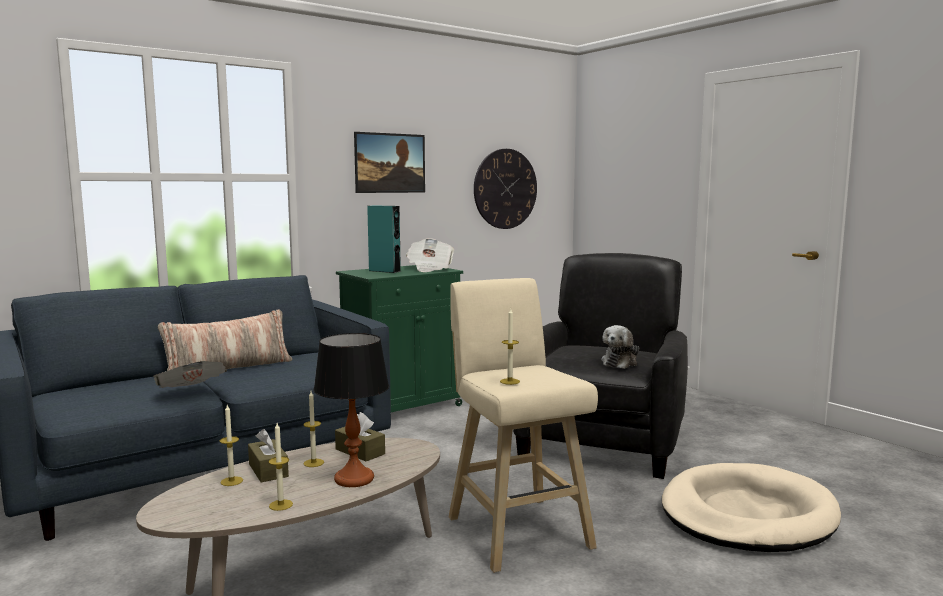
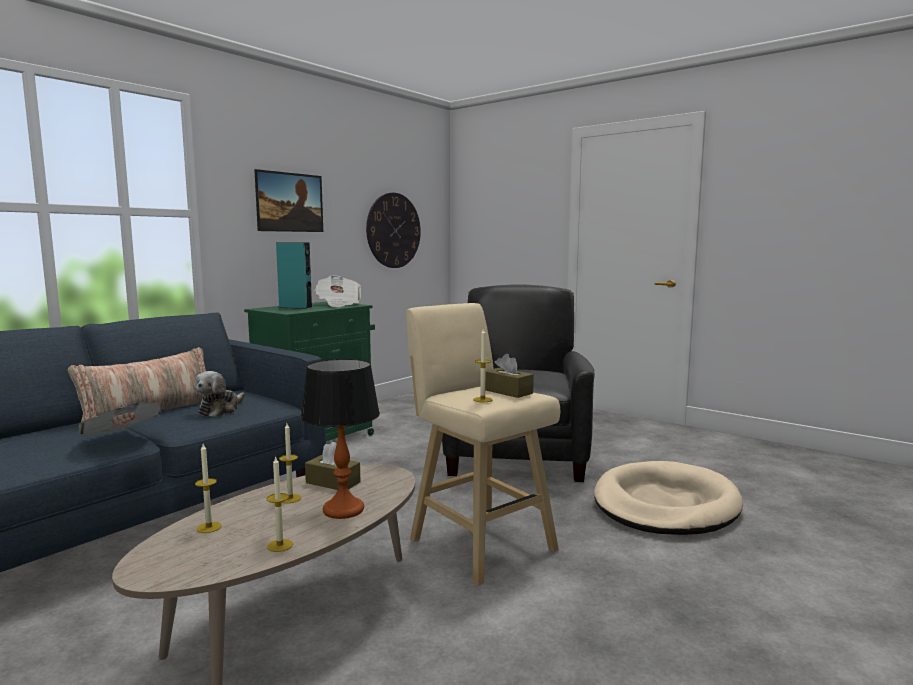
camera: 15 degrees left, 0 degrees up
brown tissue box [248,429,289,483] -> brown tissue box moved to [485,354,534,398]
plush toy [601,325,639,369] -> plush toy moved to [194,371,245,417]

